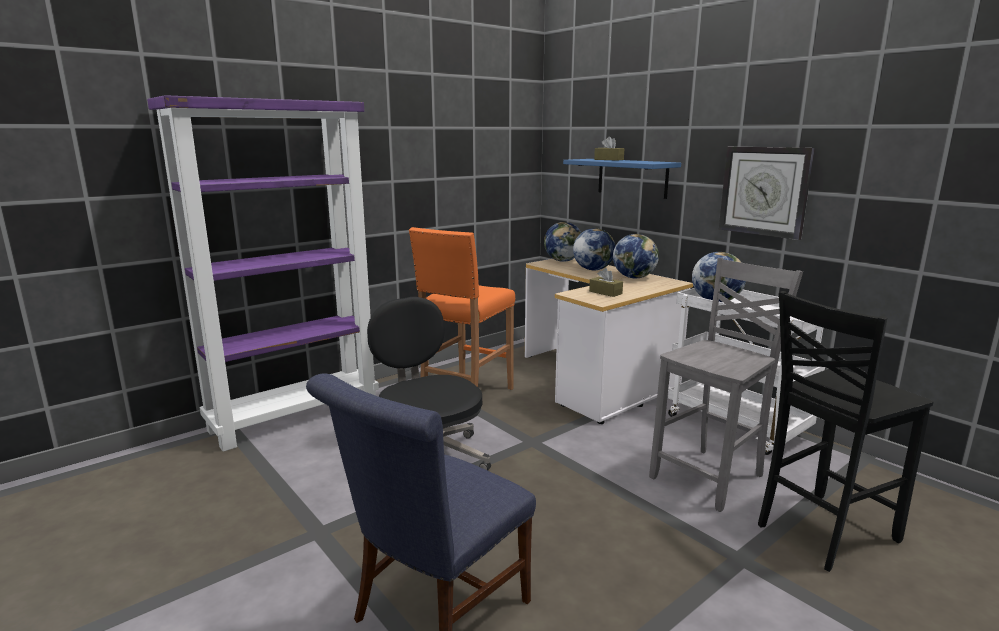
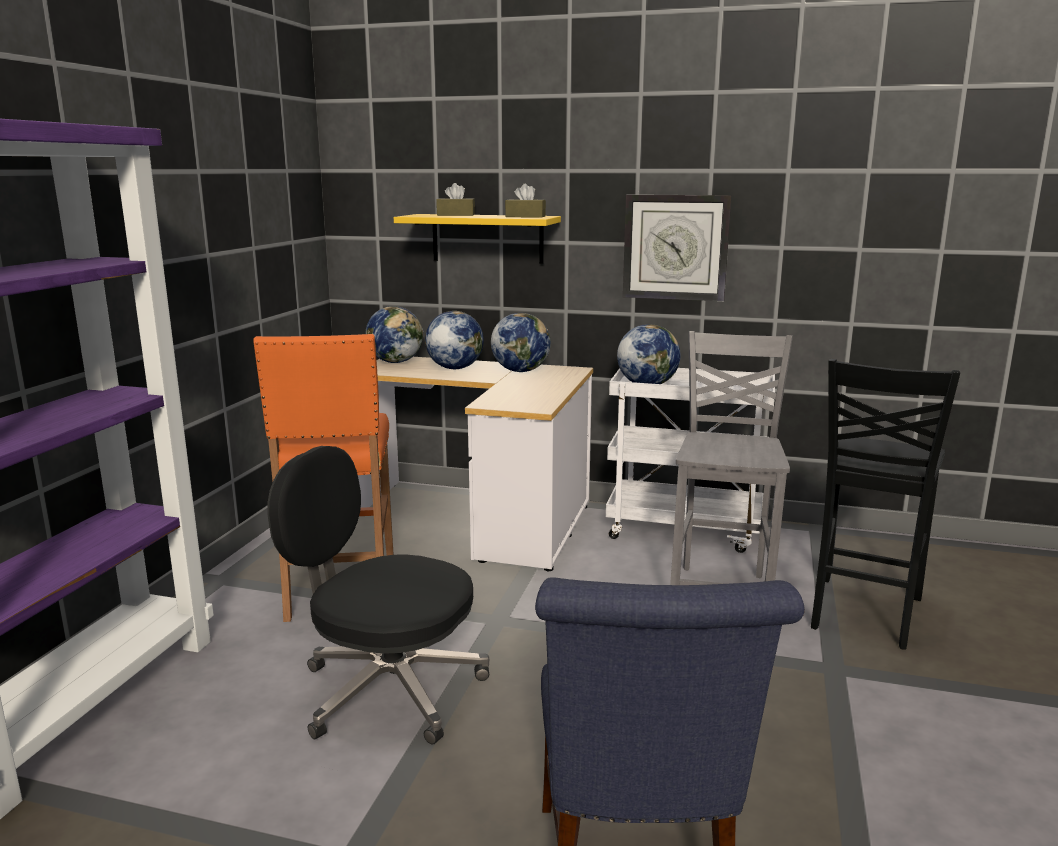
camera: 35 degrees left, 0 degrees up
blue shelf [563,159,681,199] -> yellow shelf [394,214,561,264]
brown tissue box [589,268,623,297] -> brown tissue box moved to [505,183,546,218]

